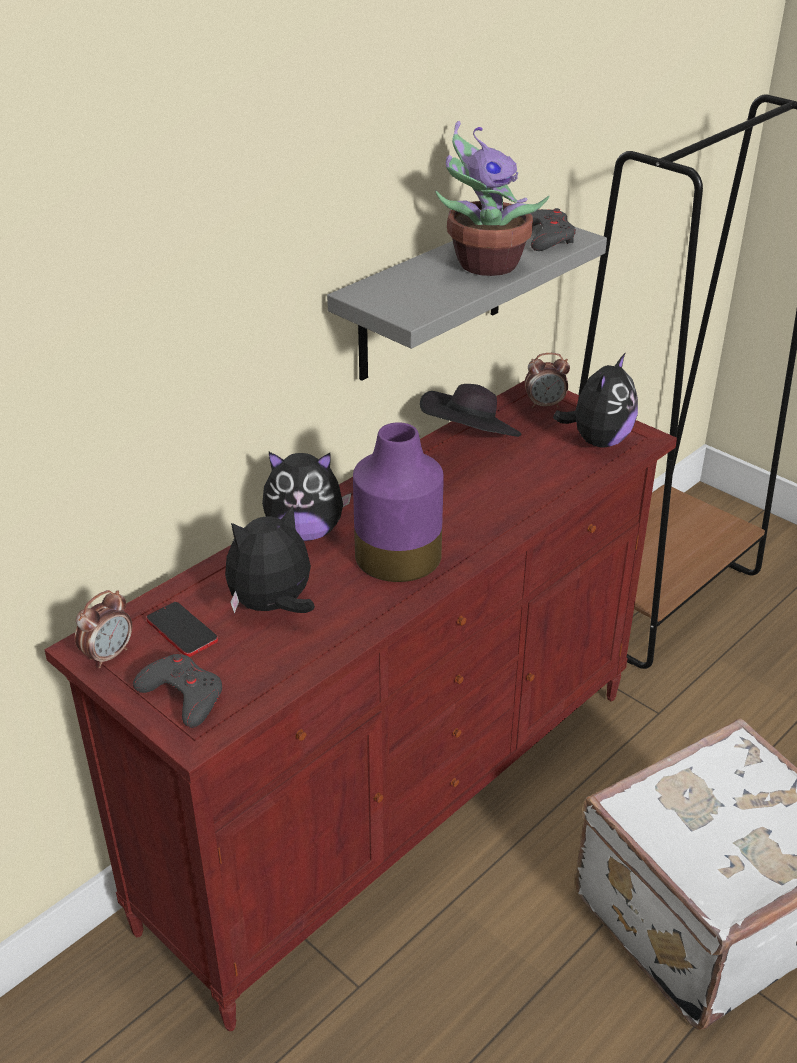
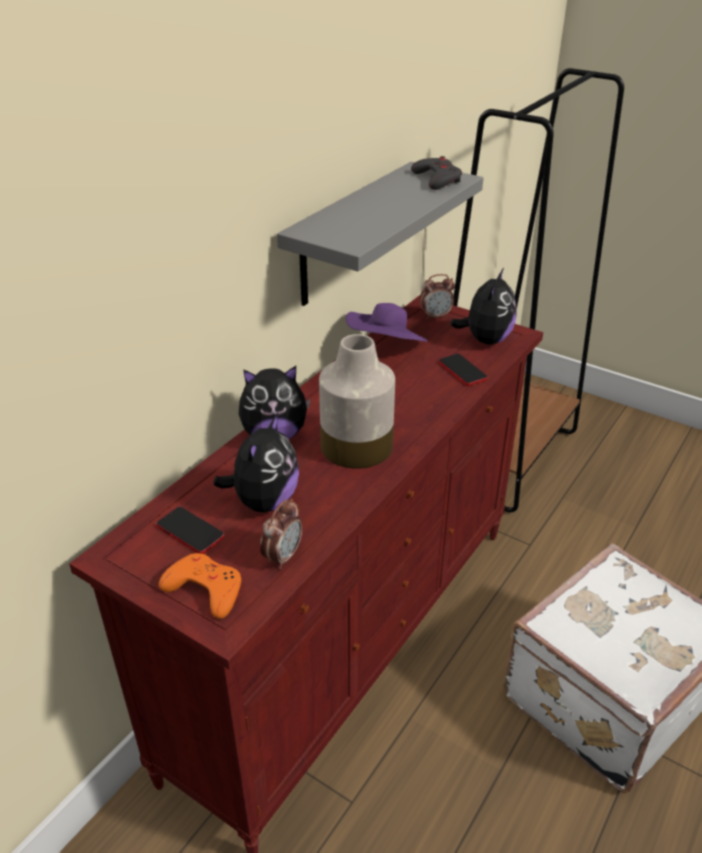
camera: 10 degrees left, 0 degrees up
alarm clock [75,590,132,668] -> alarm clock moved to [260,499,302,569]
grey game controller [133,654,222,728] -> orange game controller [159,553,241,619]
plush toy [225,505,315,613] -> plush toy turned 150 degrees clockwise [213,413,299,512]
purple vase [353,422,444,582] -> beige vase [319,334,395,469]
black hat [420,384,521,437] -> purple hat [346,303,428,342]
potted plant [435,121,550,276] -> none
none -> phone [439,354,488,386]

